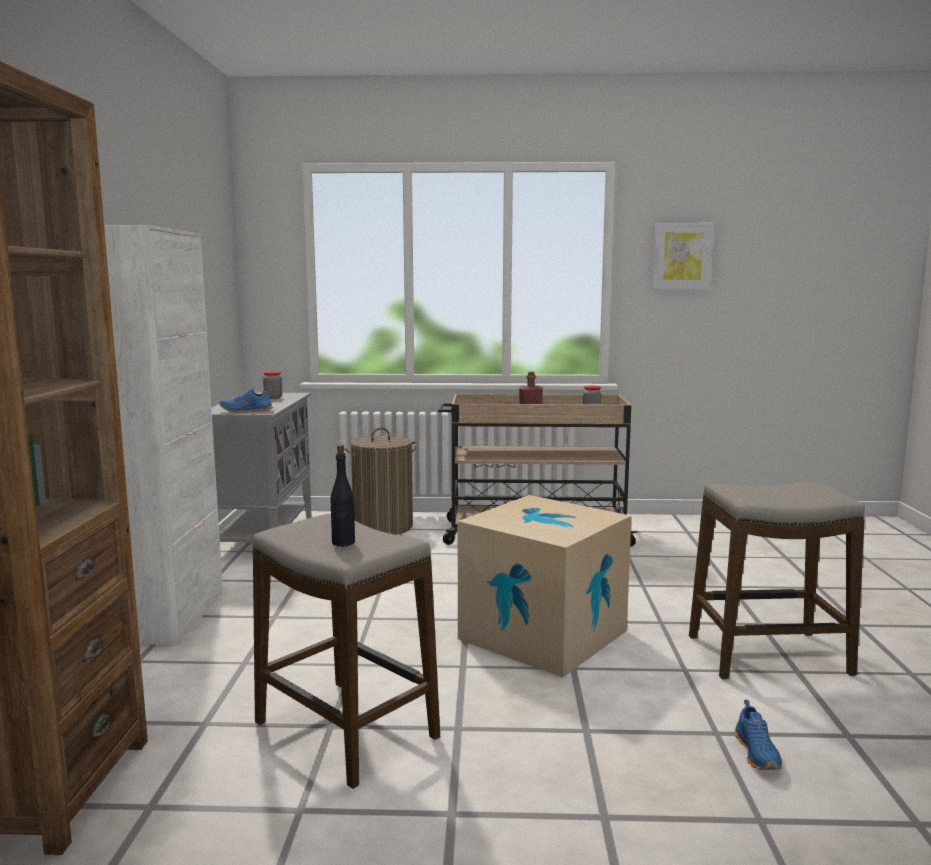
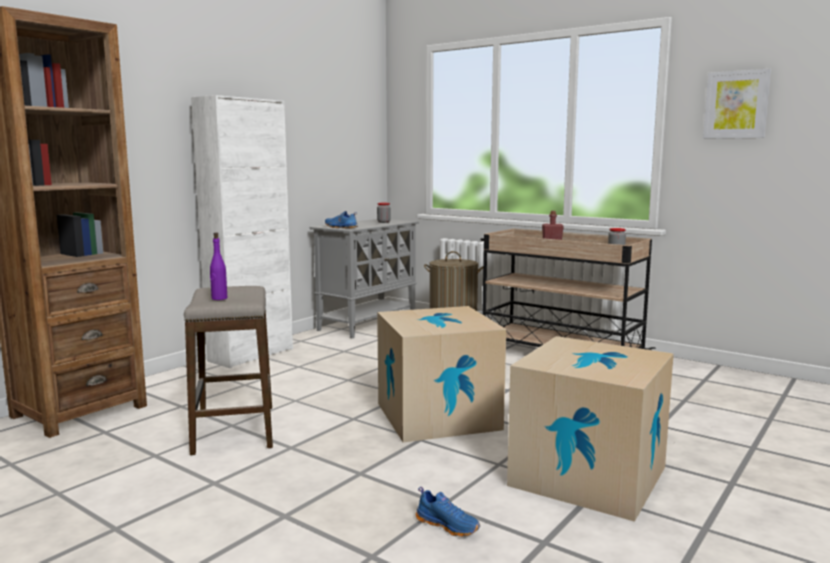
camera: 35 degrees right, 0 degrees up
black bottle [331,445,355,546] -> purple bottle [210,232,227,300]
stool [689,482,865,680] -> cardboard box [507,336,674,522]
blue shoe [734,700,782,770] -> blue shoe turned 90 degrees counterclockwise [416,487,480,537]

